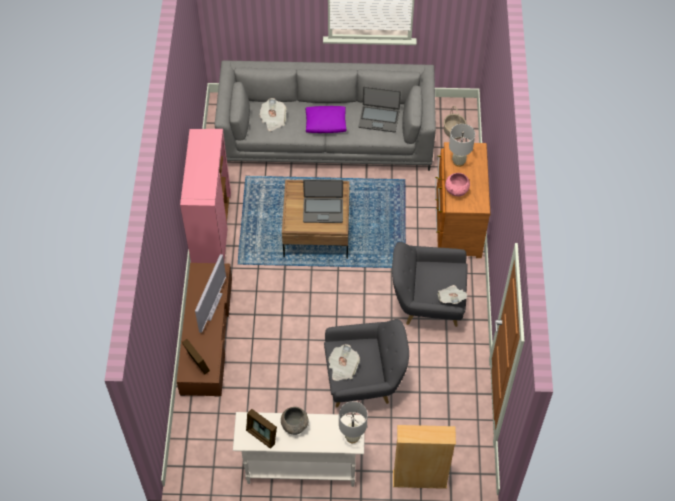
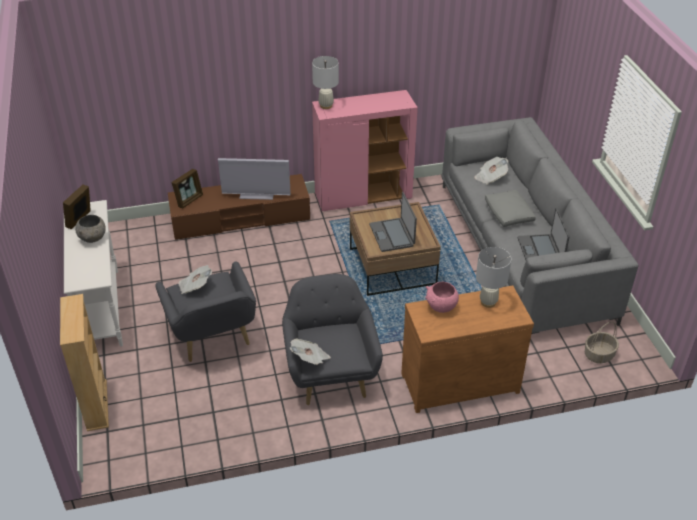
camera: 75 degrees right, 15 degrees down
purple pillow [305,106,346,133] -> grey pillow [485,190,536,227]
white table lamp [339,401,368,443] -> white table lamp moved to [312,56,339,109]

